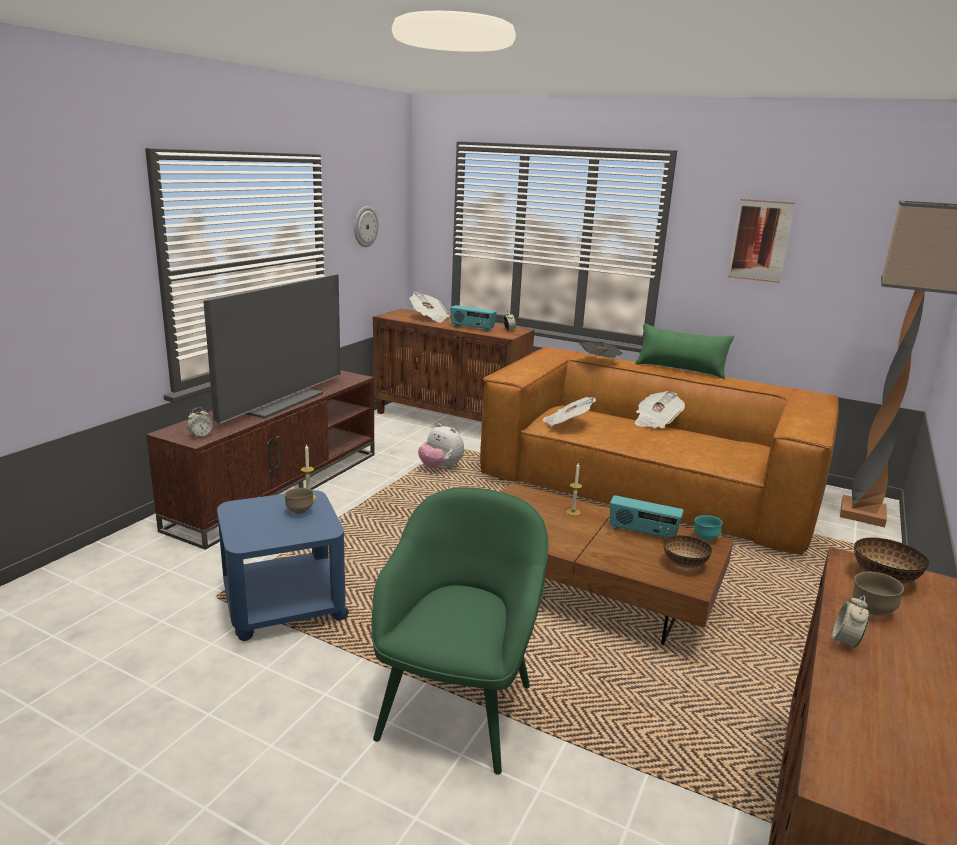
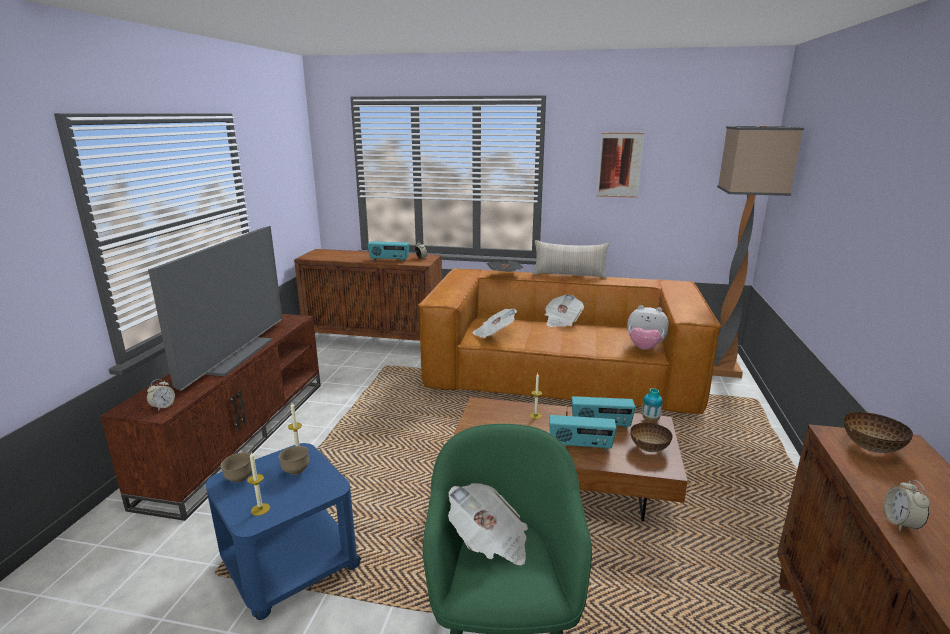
camera: 15 degrees left, 0 degrees up
wall clock [354,206,379,247] -> none
newspaper [410,292,450,323] -> newspaper moved to [448,483,528,565]
plush toy [418,423,464,469] -> plush toy moved to [627,305,669,350]
green pillow [635,323,734,379] -> beige pillow [533,240,609,279]
turquoise bowl [694,515,722,541] -> vase [642,388,663,422]
brown bowl [853,572,904,616] -> brown bowl moved to [221,452,252,482]
none -> candle [247,452,270,516]
none -> radio [549,415,617,451]

